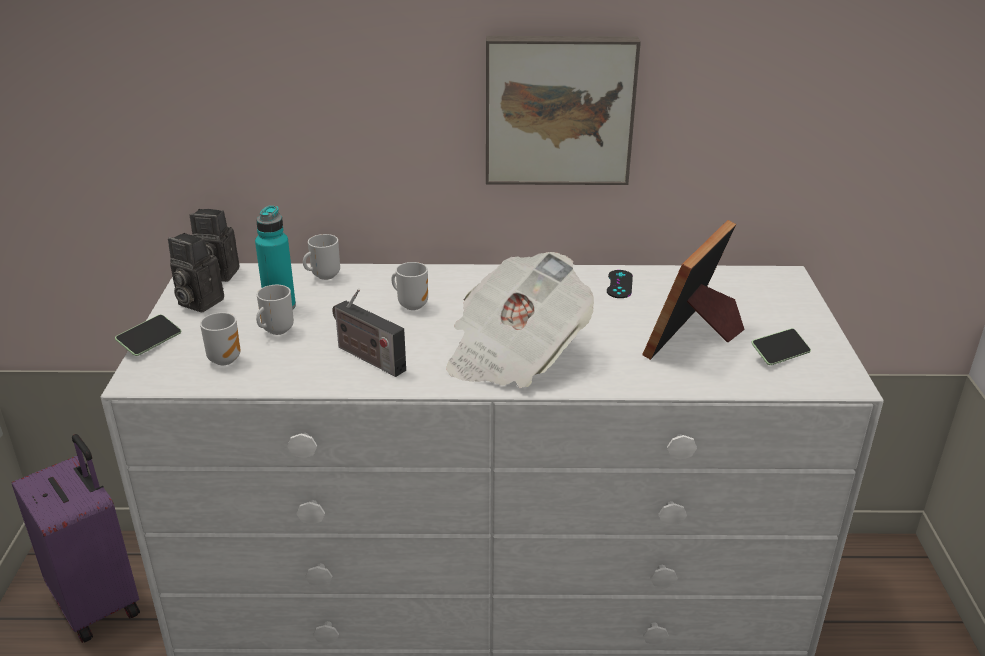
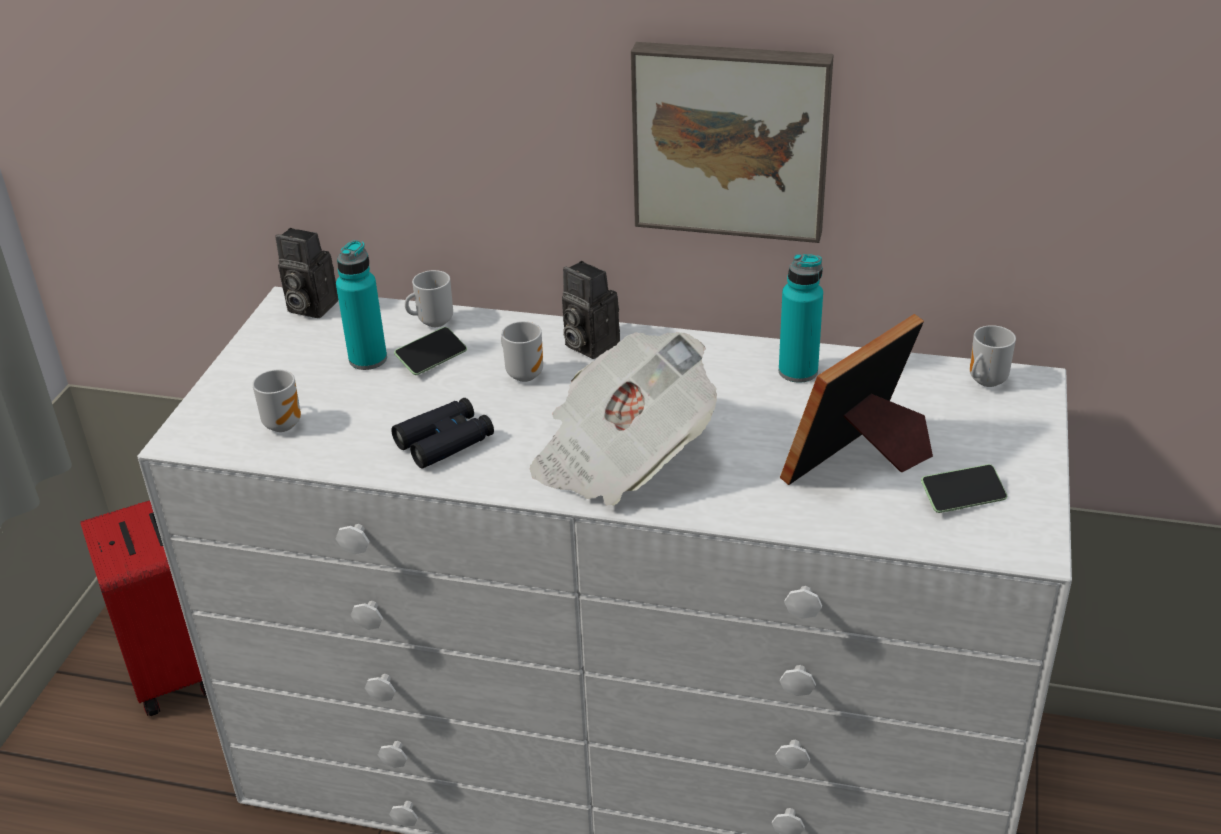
camera: 15 degrees right, 5 degrees up
purple suitcase [11,434,140,643] -> red suitcase [80,500,207,716]
phone [115,314,181,356] -> phone moved to [394,327,467,375]
camera [168,233,224,313] -> camera moved to [562,261,620,359]
mug [256,285,294,335] -> mug moved to [970,325,1016,387]
radio [332,288,406,377] -> black binoculars [391,398,494,469]
black game controller [607,270,633,298] -> turquoise bottle [779,254,823,383]

